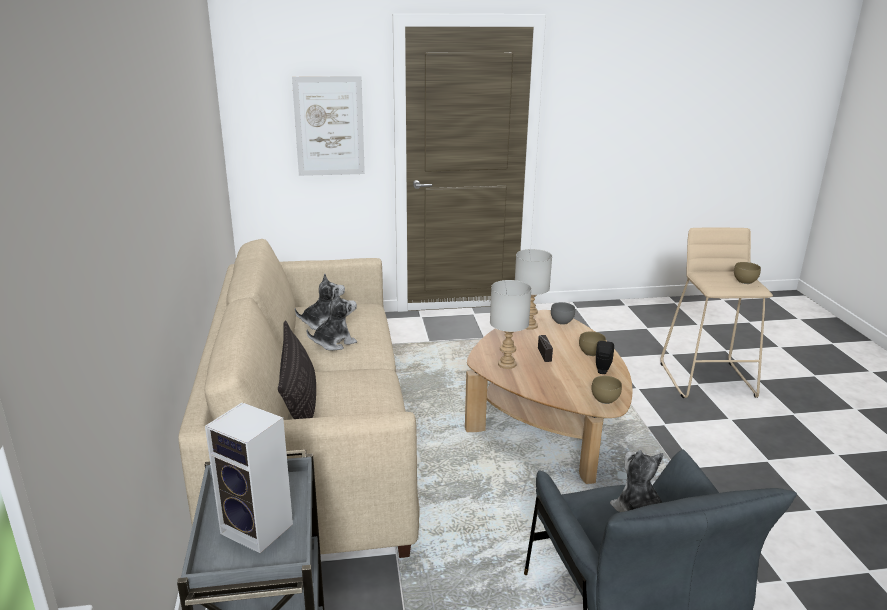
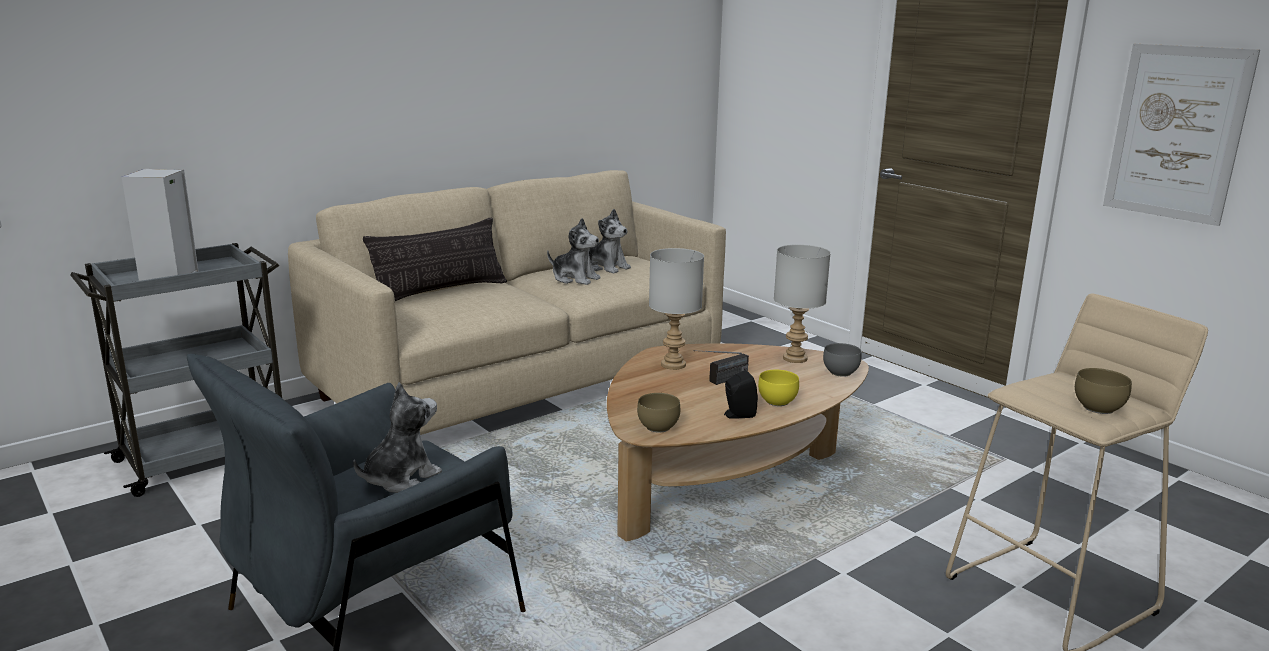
camera: 60 degrees right, 5 degrees down
picture [292,76,365,176] -> picture moved to [1103,44,1260,226]
brown bowl [579,332,606,356] -> yellow bowl [758,370,799,406]

